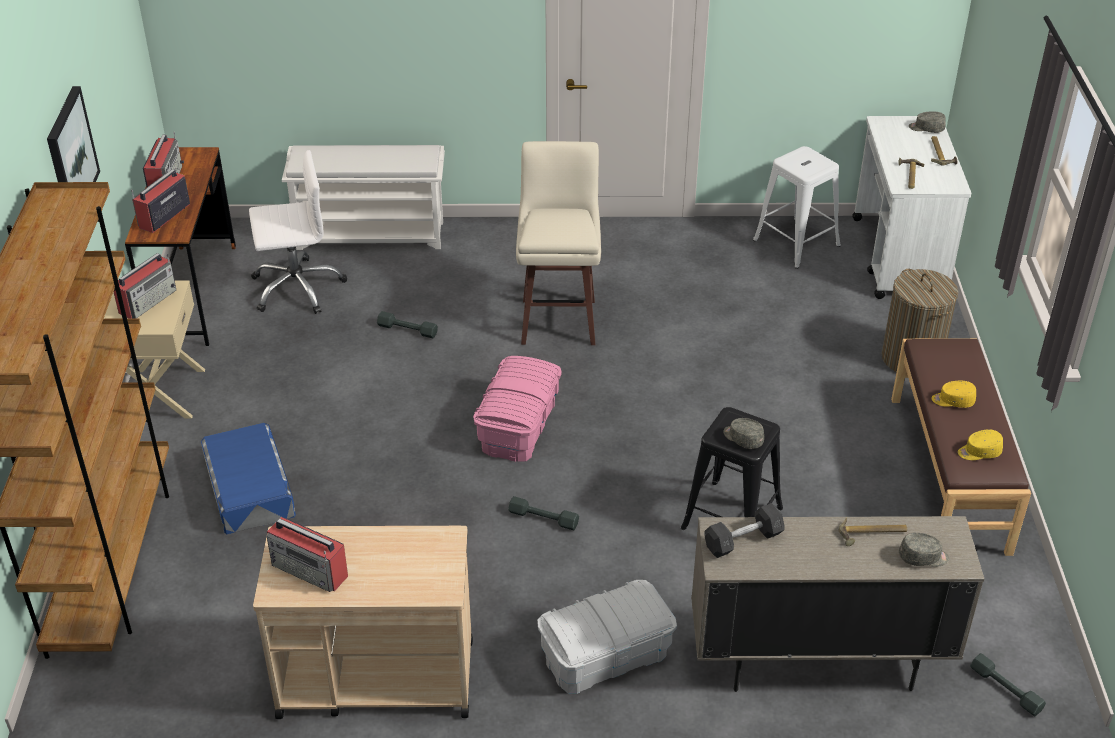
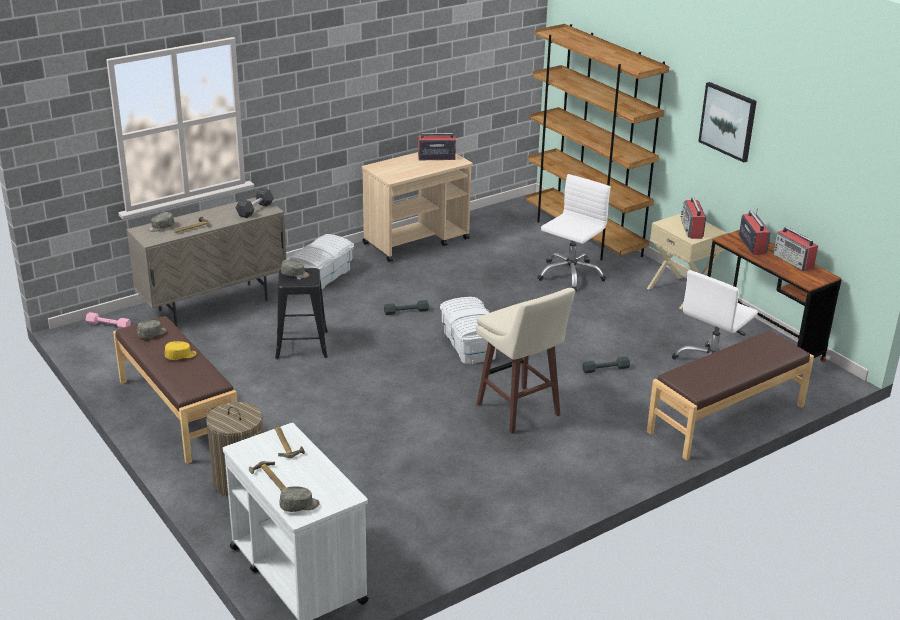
camera: 145 degrees right, 10 degrees down
blue storage box [201,423,296,534] -> white office chair [537,174,611,292]
white shoe rack [282,145,445,250] -> brown bench [647,331,814,460]
pink storage box [473,356,562,462] -> white storage box [440,297,497,364]
white stool [753,146,841,269] -> none
yellow cap [958,429,1003,460] -> grey cap [137,320,167,338]
grey dumbbell [970,653,1046,716] -> pink dumbbell [85,312,131,329]

